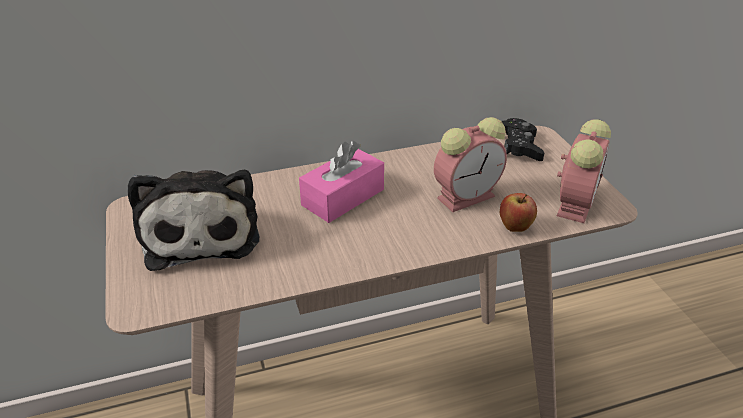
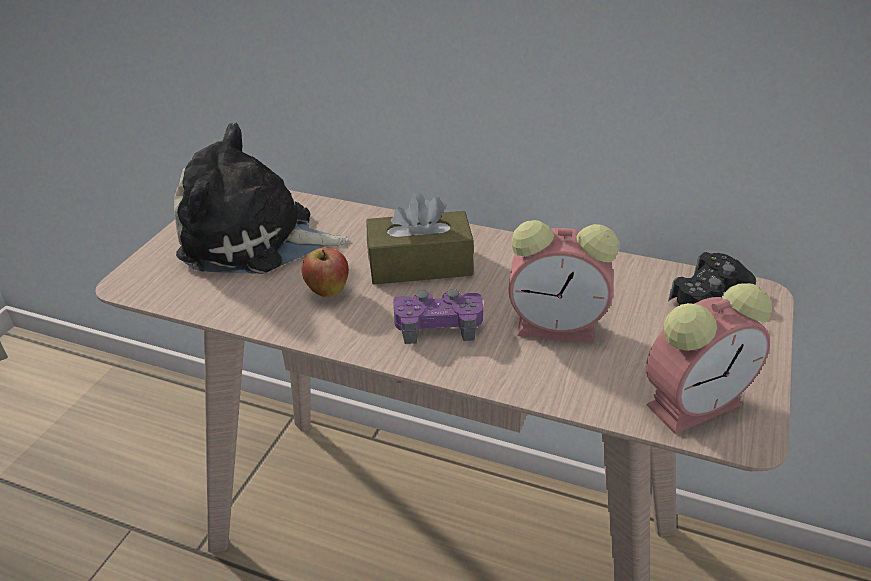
camera: 40 degrees right, 0 degrees up
plush toy [127,170,259,271] -> plush toy turned 75 degrees clockwise [174,122,349,274]
pink tissue box [299,141,384,223] -> brown tissue box [367,193,474,284]
apple [500,193,537,232] -> apple moved to [302,247,349,297]
none -> purple game controller [393,289,483,344]

